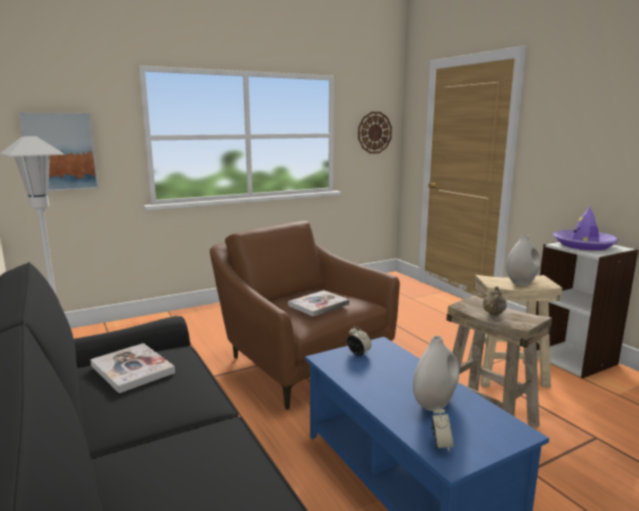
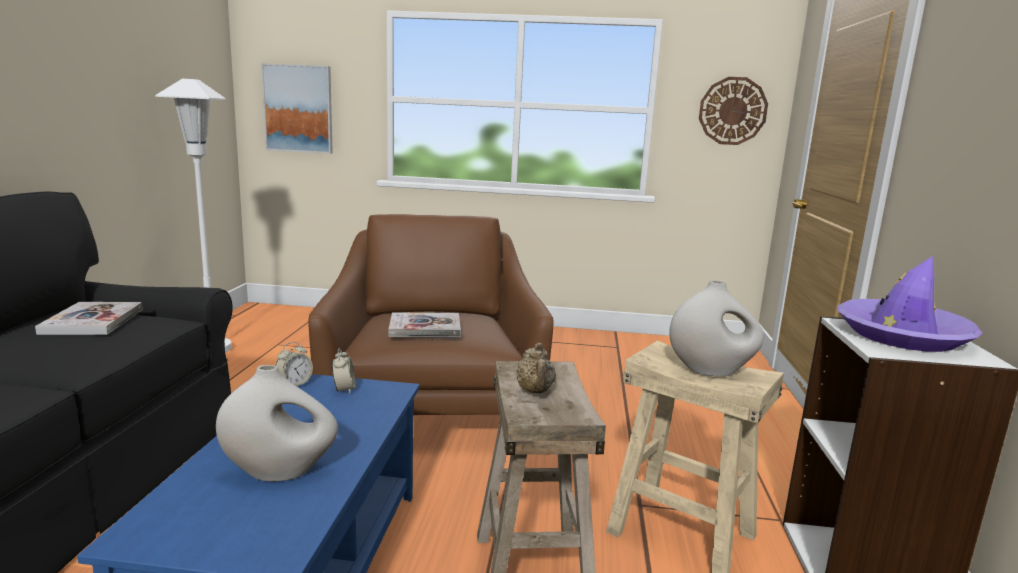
camera: 35 degrees right, 0 degrees up
alarm clock [432,405,453,453] -> alarm clock moved to [275,342,313,386]
beige teapot [483,286,507,315] -> beige teapot turned 60 degrees counterclockwise [516,343,556,393]

